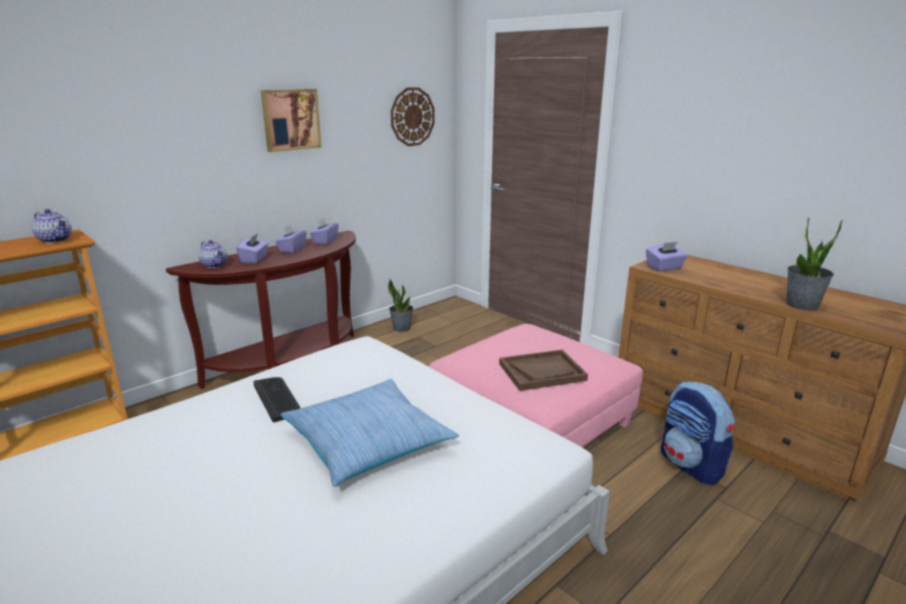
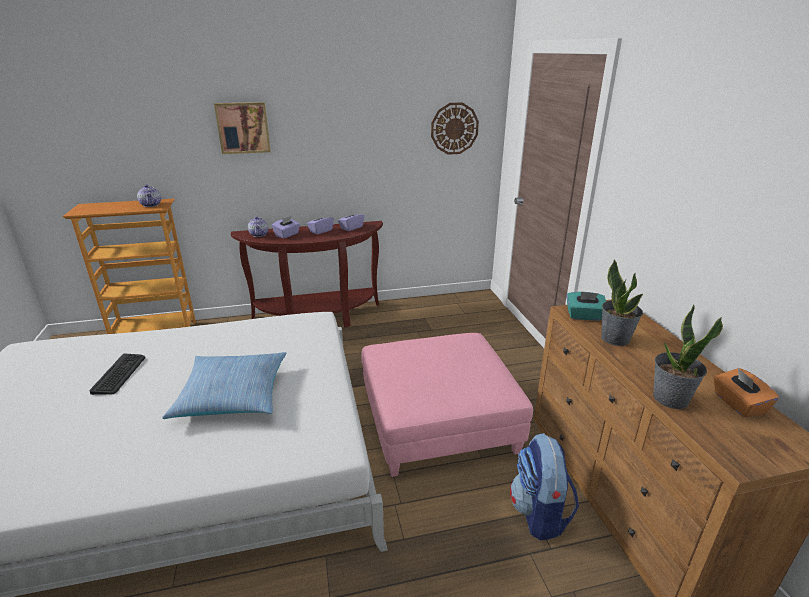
camera: 30 degrees right, 5 degrees up
keyboard [253,377,301,422] -> keyboard moved to [89,354,145,395]
picture [261,89,322,152] -> picture moved to [214,102,271,154]
potted plant [388,279,413,332] -> potted plant moved to [601,259,643,346]
brown tray [499,349,588,391] -> none
purple tissue box [646,242,688,271] -> turquoise tissue box [566,292,606,321]
none -> orange tissue box [714,368,779,417]

